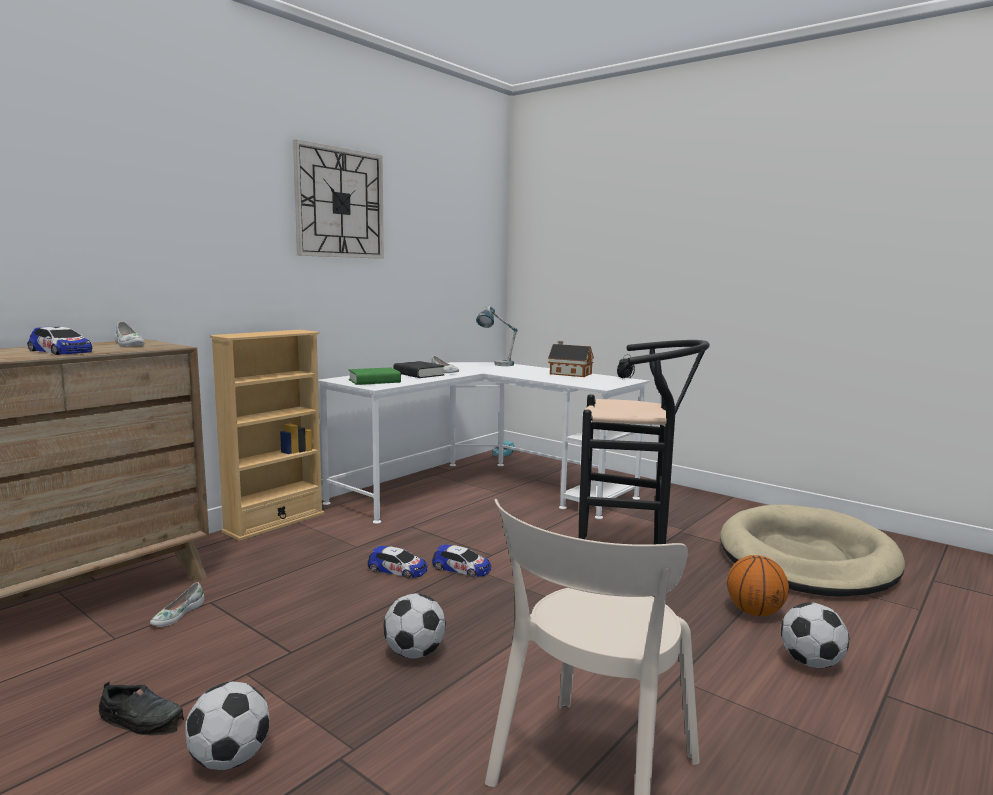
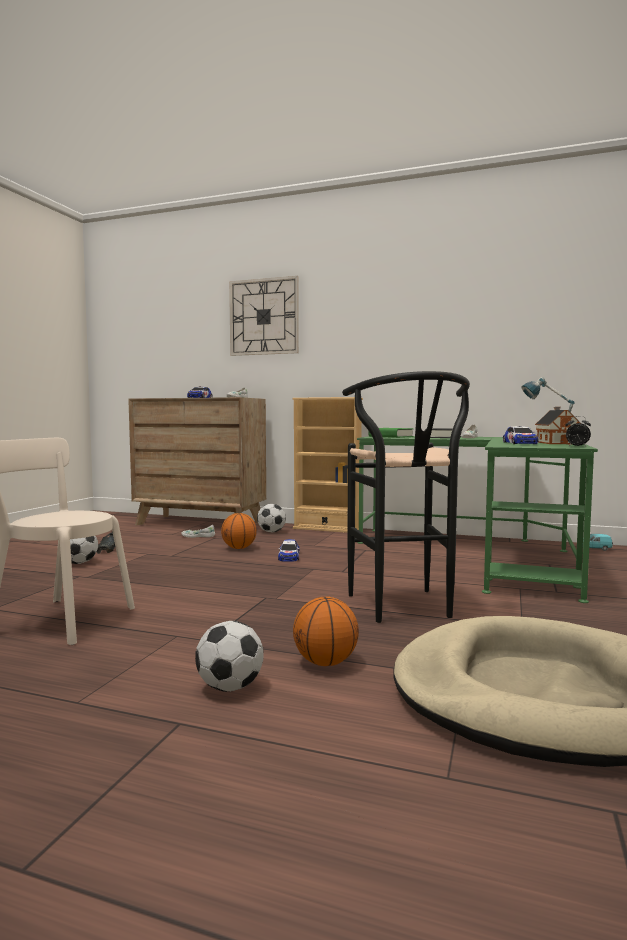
camera: 70 degrees right, 5 degrees down
wall clock [293,140,384,259] -> wall clock moved to [229,276,299,356]
white desk [318,362,649,524] -> green desk [357,436,598,603]
football [384,593,446,659] -> football moved to [257,504,286,532]
toy car [432,545,491,577] -> toy car moved to [503,426,538,444]
none -> basketball [221,513,257,549]

